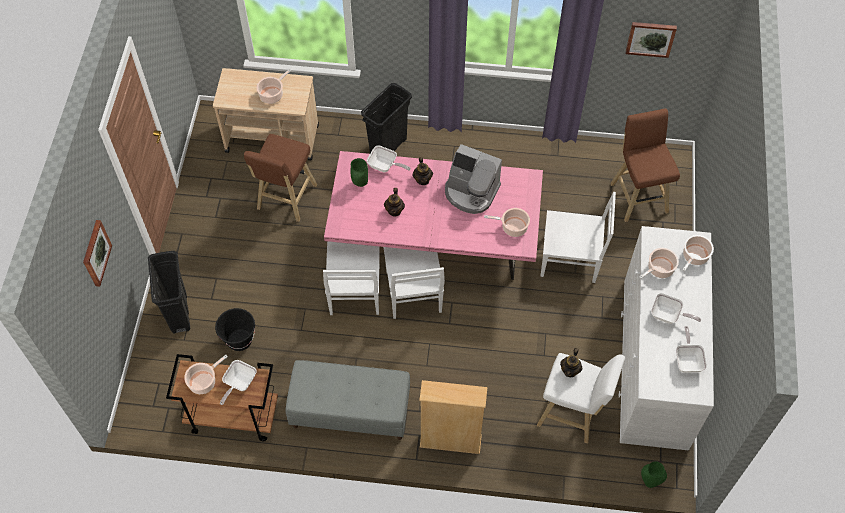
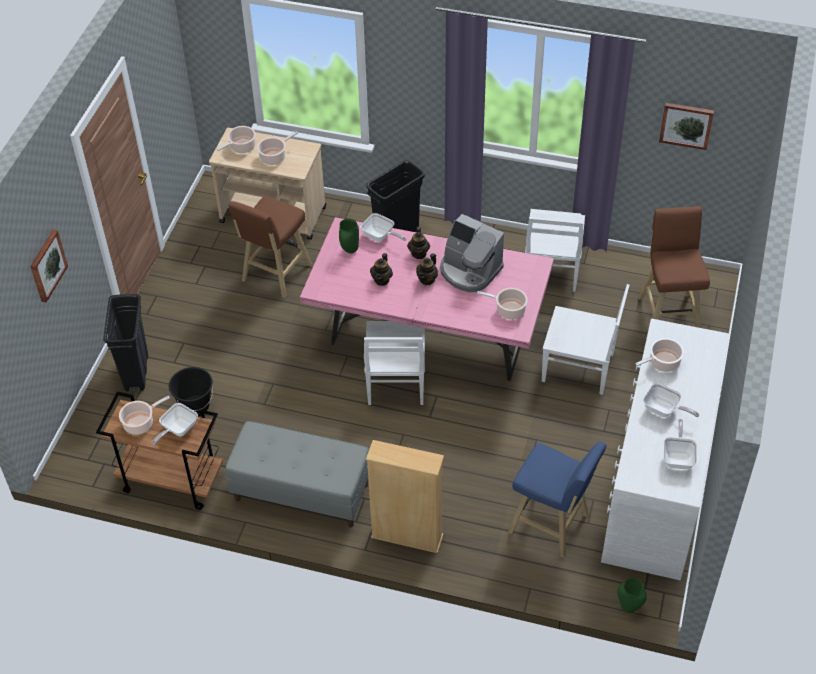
camera: 10 degrees right, 10 degrees down
white chair [323,242,380,315] -> white chair moved to [525,209,585,292]
white stool [537,353,625,444] -> blue stool [508,441,607,558]
teapot [560,348,582,377] -> teapot moved to [416,253,438,285]
cooking pot [682,235,714,271] -> cooking pot moved to [217,126,256,153]

